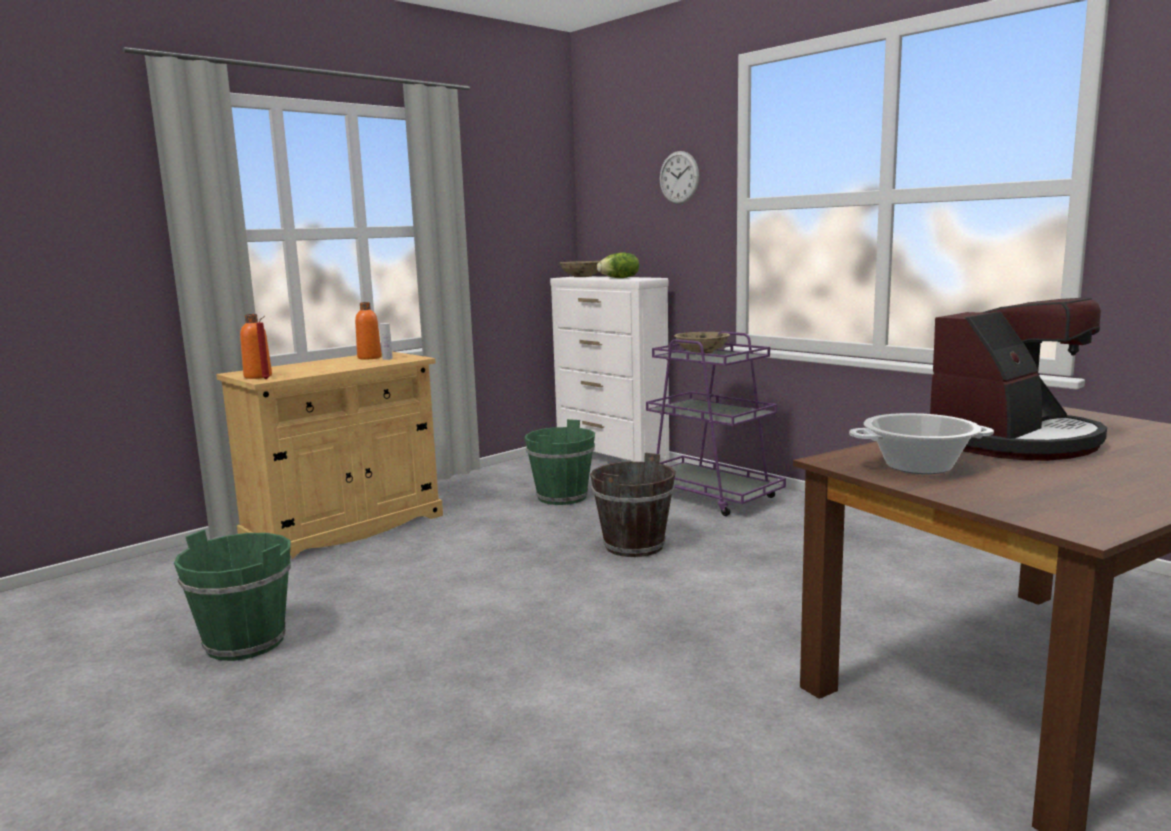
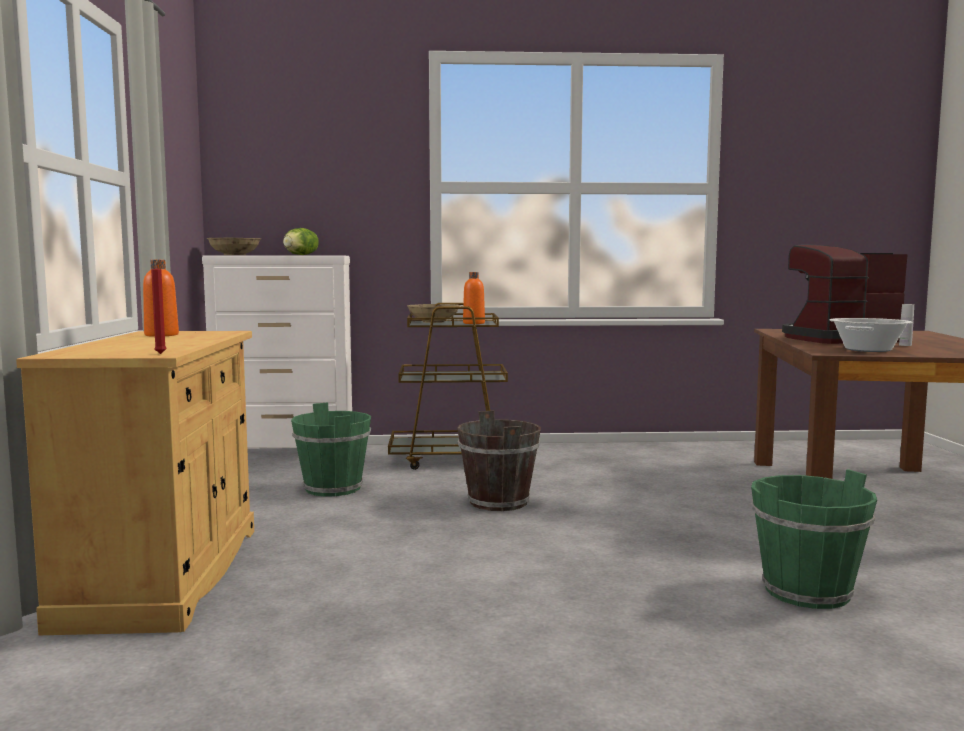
camera: 50 degrees left, 5 degrees down
green bucket [174,530,292,661] -> green bucket moved to [751,469,877,609]
orange bottle [240,314,272,379] -> orange bottle moved to [463,272,485,324]
white bottle [380,323,393,360] -> white bottle moved to [899,304,914,346]
purple cart [646,331,786,516] -> brown cart [388,303,508,470]
wall clock [659,151,699,204] -> none
coffee machine [930,297,1107,461] -> coffee machine turned 105 degrees counterclockwise [782,244,908,344]

